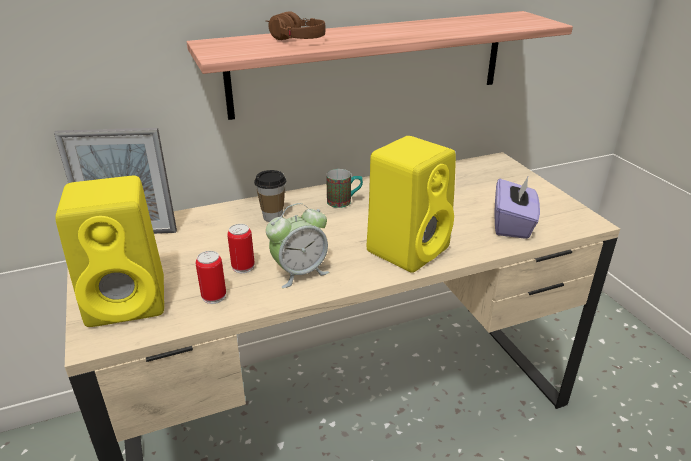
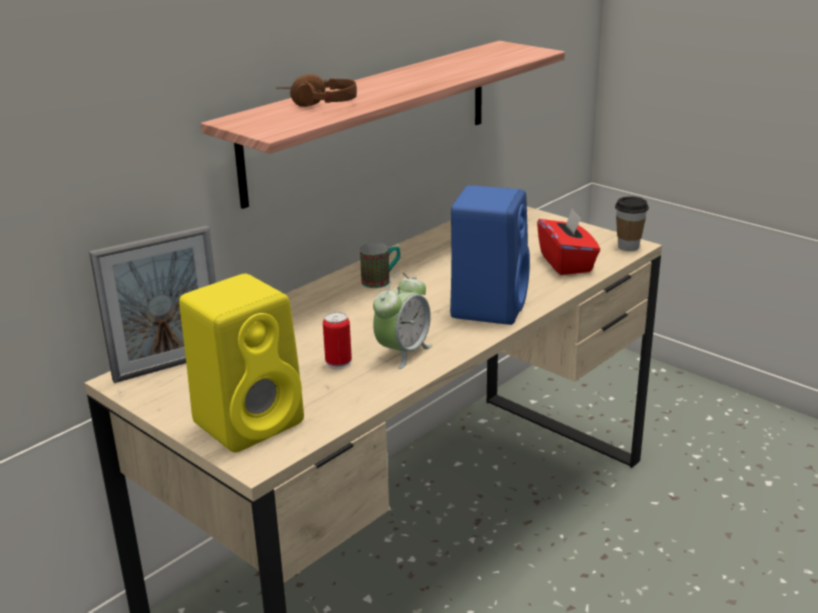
camera: 25 degrees left, 5 degrees down
can [196,251,226,304] -> none
cup [254,170,286,222] -> cup moved to [615,196,649,251]
yellow speaker [367,136,456,273] -> blue speaker [450,185,530,325]
purple tissue box [495,175,540,239] -> red tissue box [537,208,600,275]

